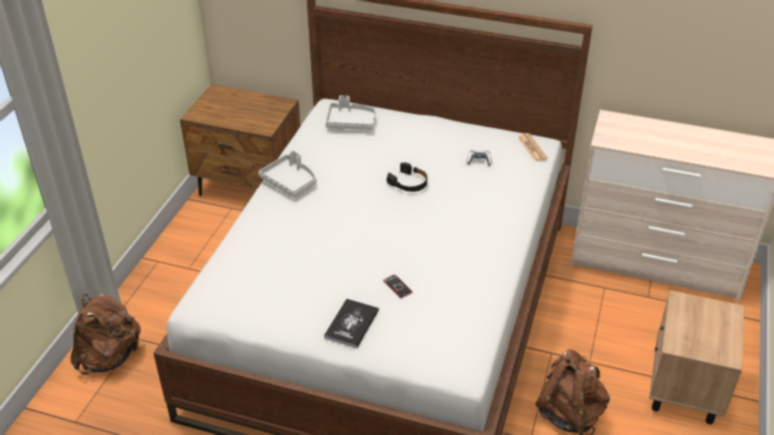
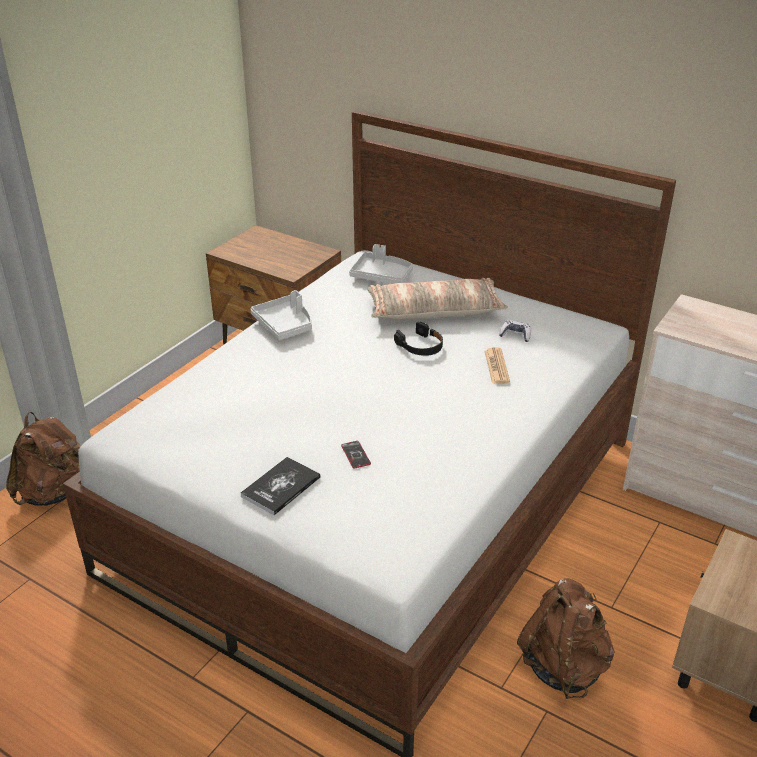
camera: 15 degrees right, 5 degrees down
newspaper [518,133,548,162] -> newspaper moved to [485,347,510,383]
none -> pillow [367,278,508,319]

